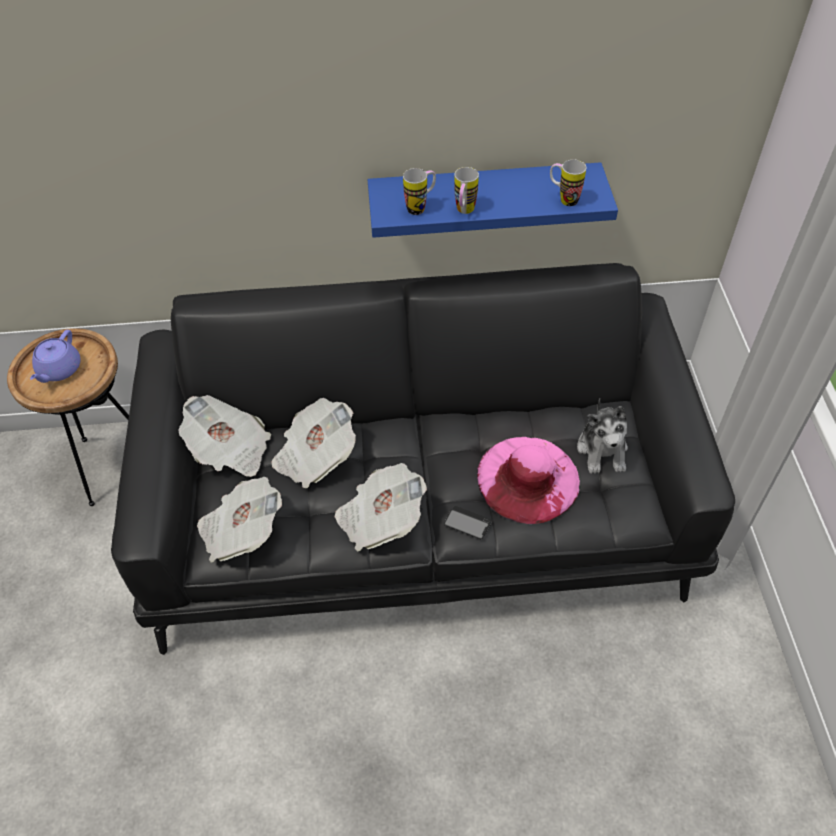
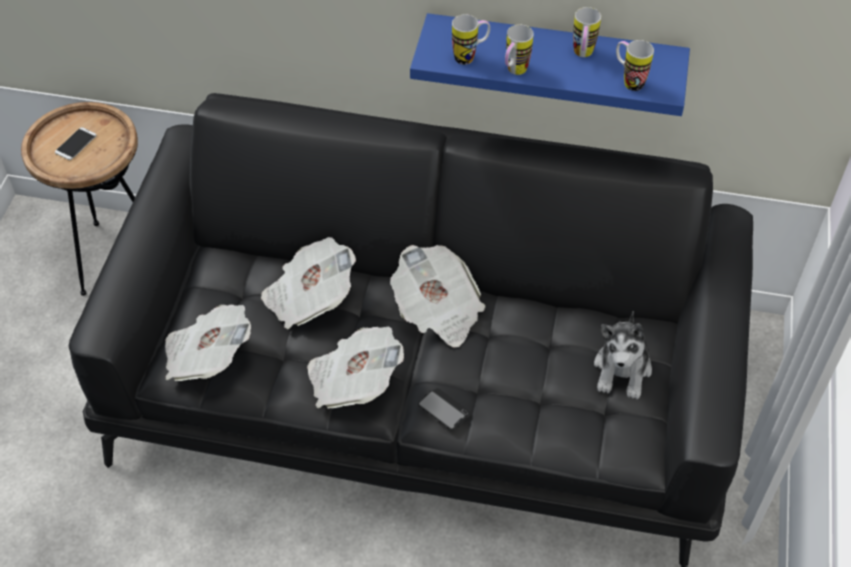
camera: 15 degrees right, 0 degrees up
purple teapot [30,330,81,383] -> phone [55,127,97,160]
newspaper [178,395,271,477] -> newspaper moved to [390,245,486,347]
pink hat [477,437,580,524] -> none
none -> mug [573,7,601,57]

